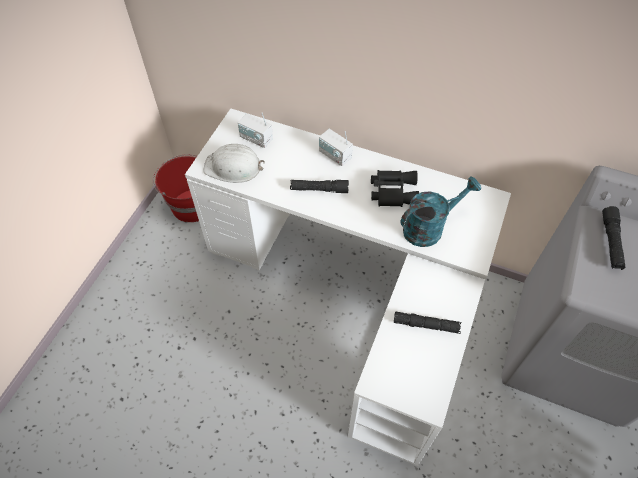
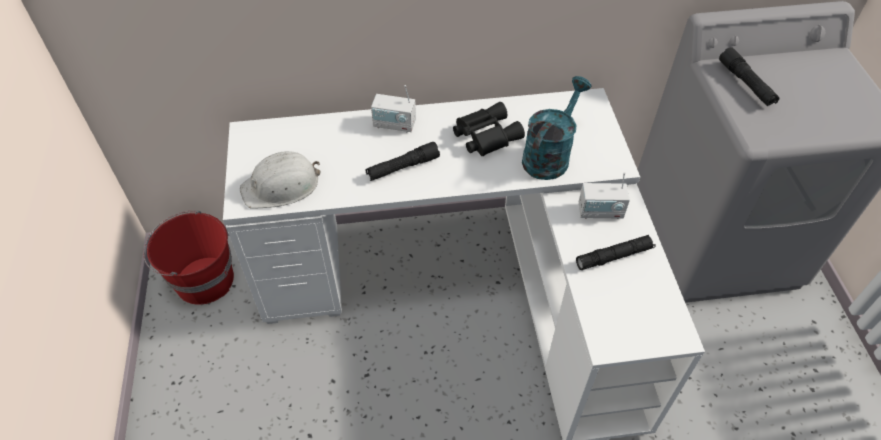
camera: 30 degrees left, 5 degrees down
radio [238,113,273,148] -> radio moved to [579,172,630,219]

